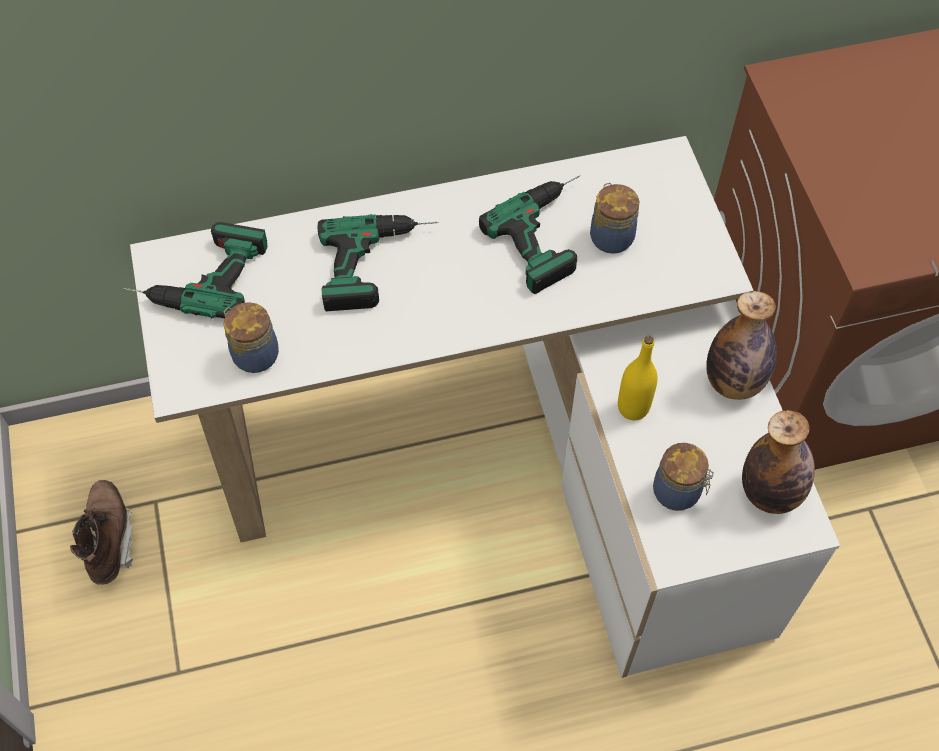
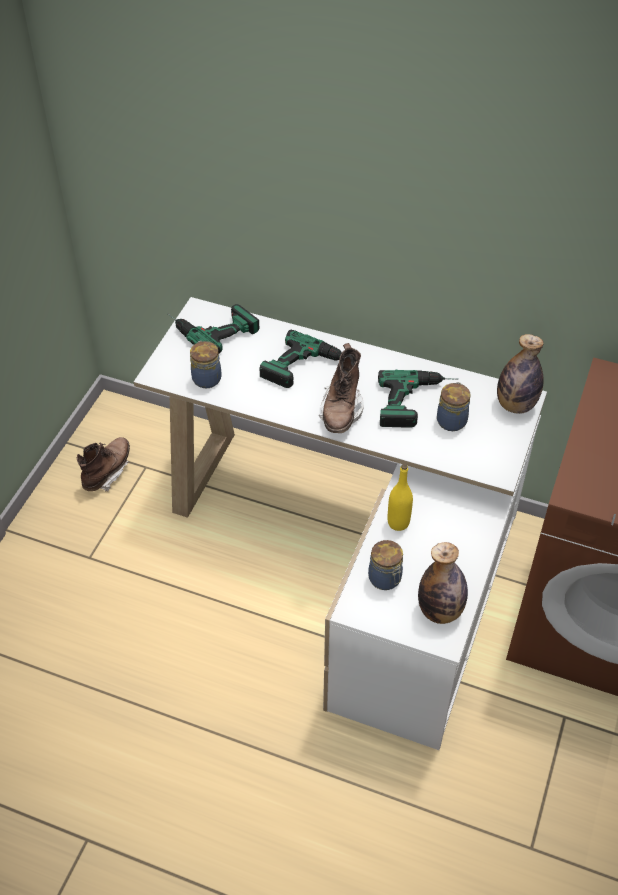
camera: 35 degrees right, 10 degrees down
bottle [706,291,777,400] -> bottle moved to [497,334,544,414]
none -> brown boot [319,343,364,433]

